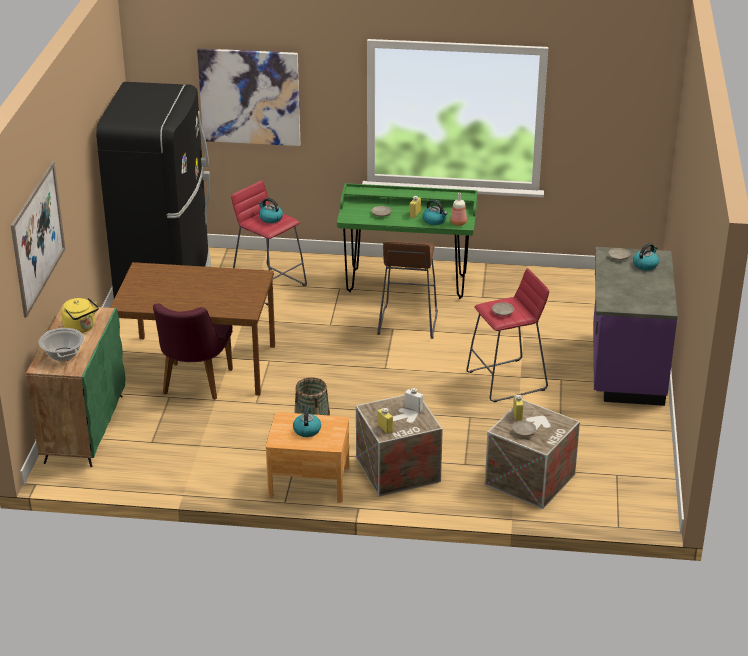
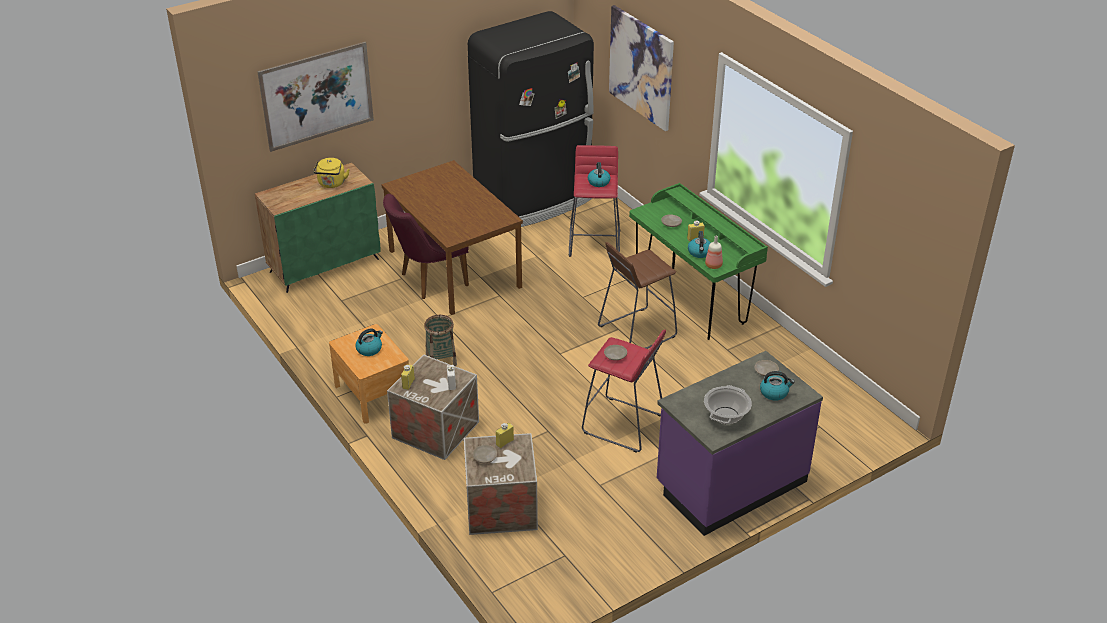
camera: 50 degrees right, 5 degrees up
cooking pot [39,328,84,361] -> cooking pot moved to [704,385,752,424]

